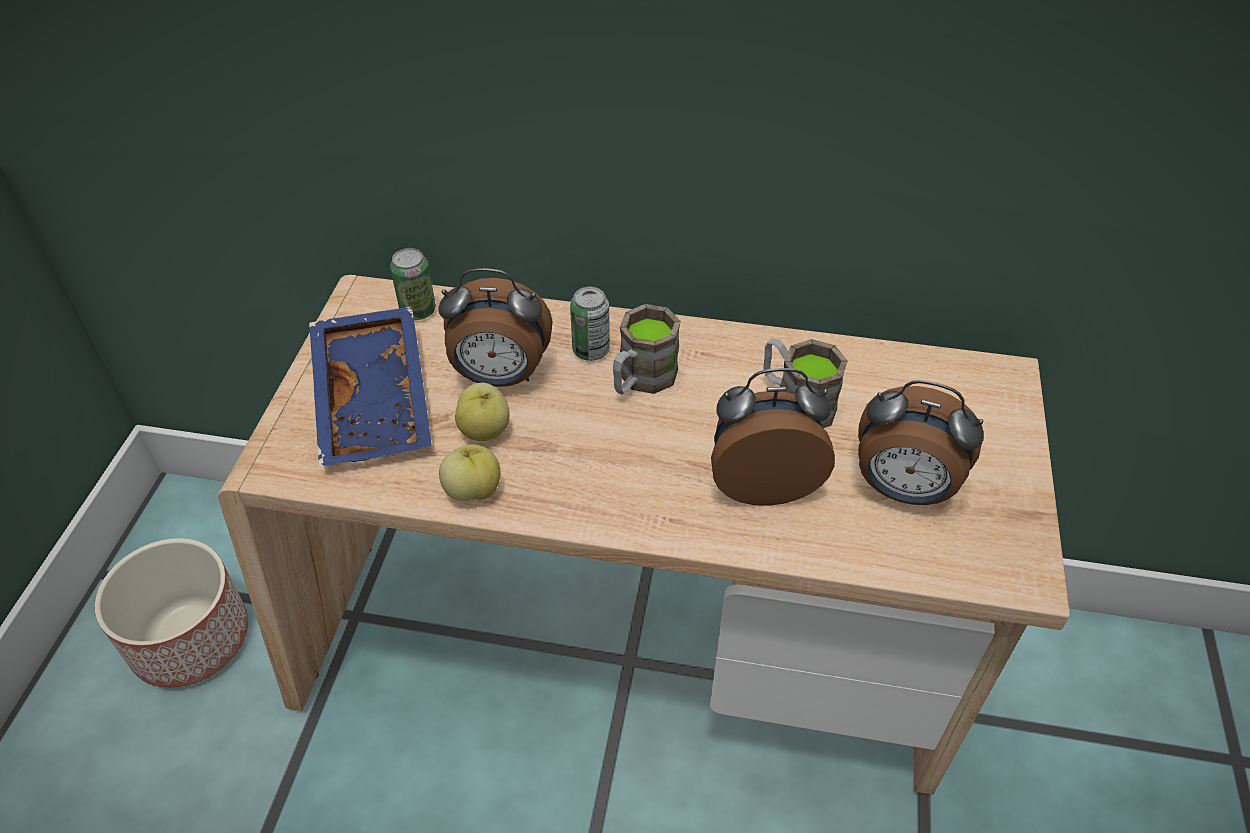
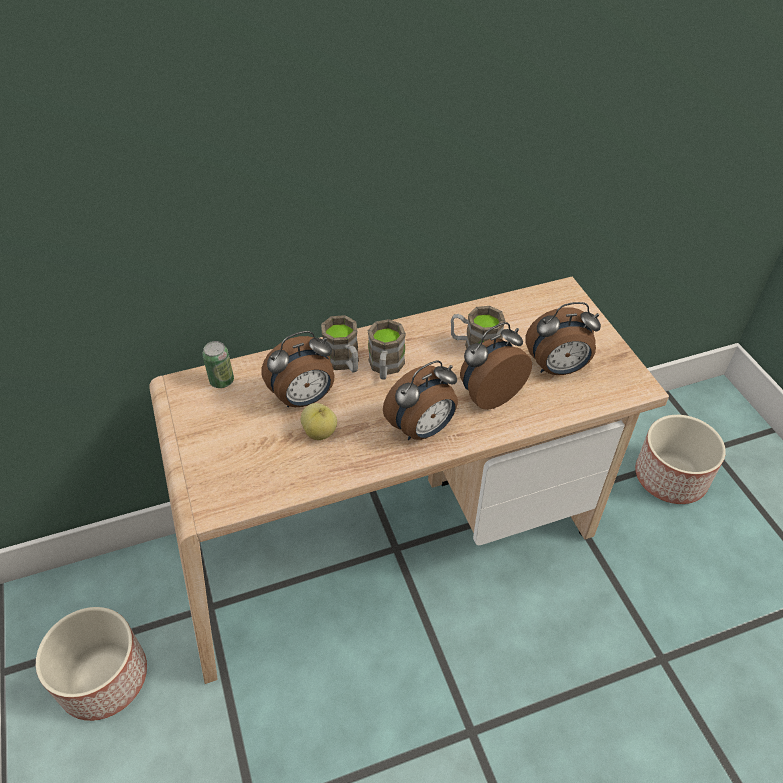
camera: 30 degrees left, 0 degrees up
blue tray [309,306,432,467] -> none
apple [439,444,501,501] -> none
can [570,287,610,361] -> brown mug [321,315,359,373]
none -> alarm clock [383,361,458,440]
none -> planter [635,415,726,504]

